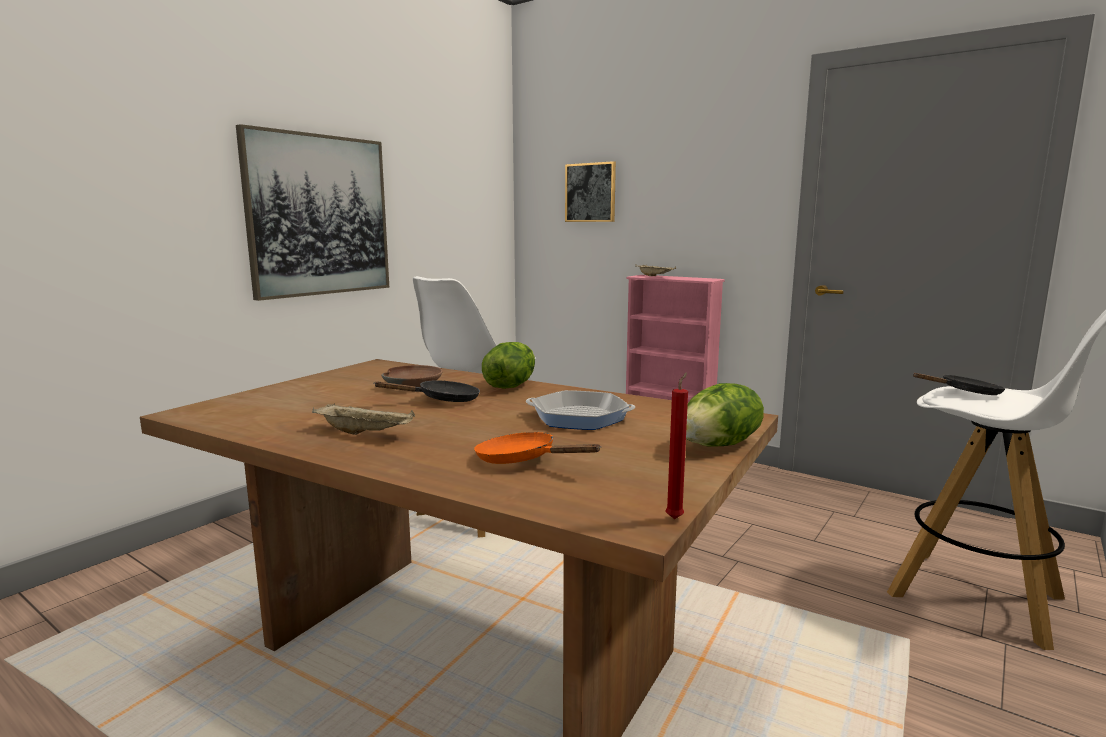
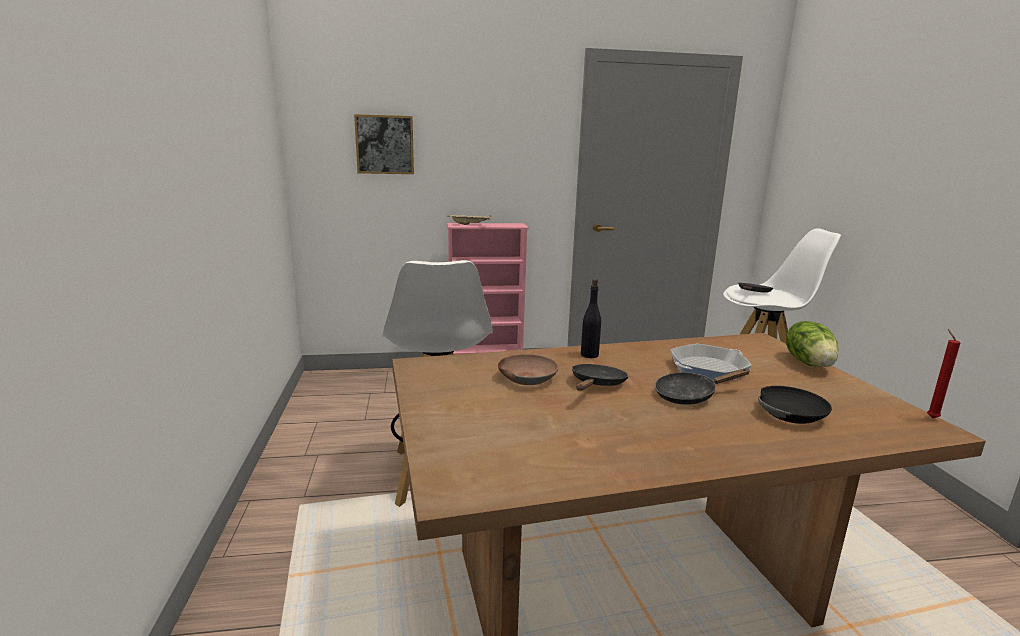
camera: 45 degrees left, 5 degrees up
picture [236,124,389,301] -> none
beige tray [312,403,415,435] -> none
orange frying pan [474,432,601,464] -> black bowl [758,386,832,424]
lettuce [482,342,535,389] -> black bottle [581,279,601,358]
none -> black frying pan [655,369,749,405]

